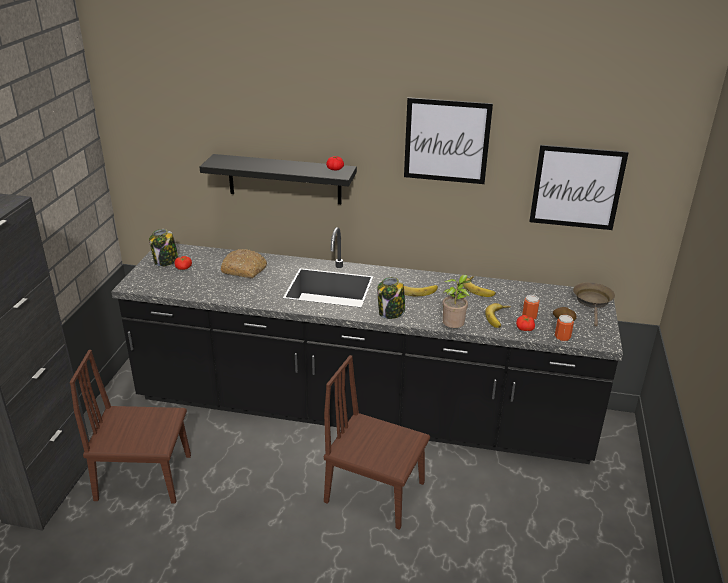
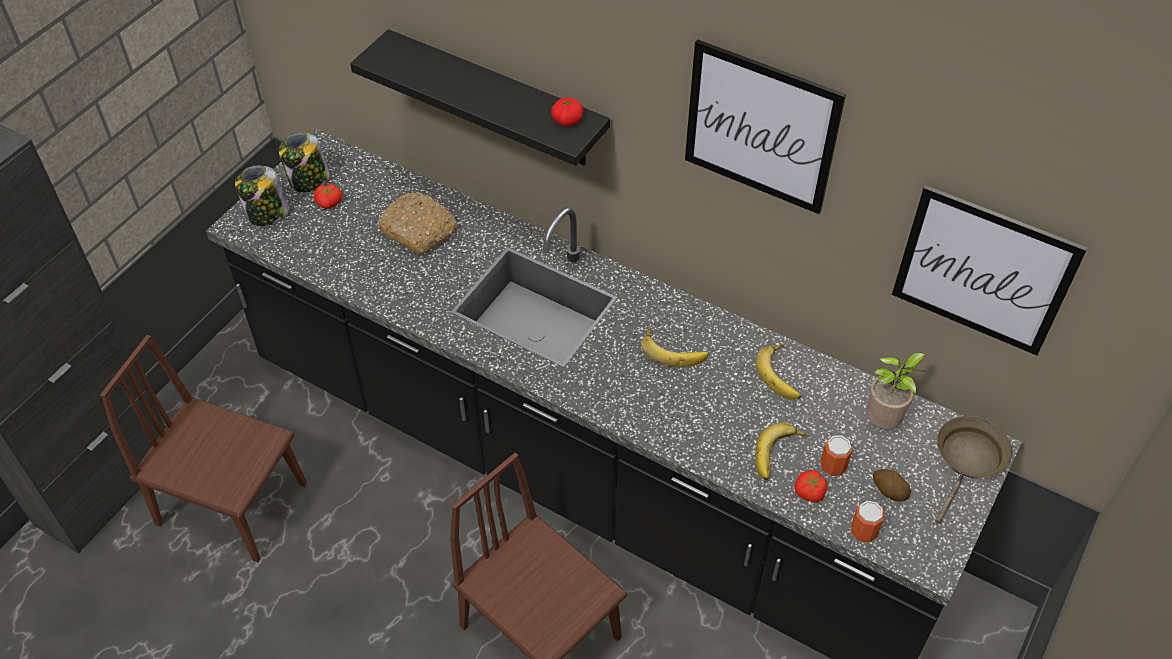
camera: 20 degrees right, 20 degrees up
jar [377,277,405,319] -> jar moved to [235,165,289,226]
potted plant [442,274,471,328] -> potted plant moved to [866,352,925,429]

